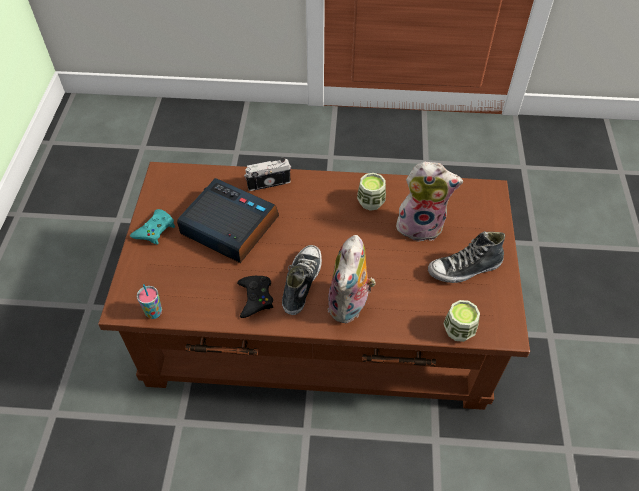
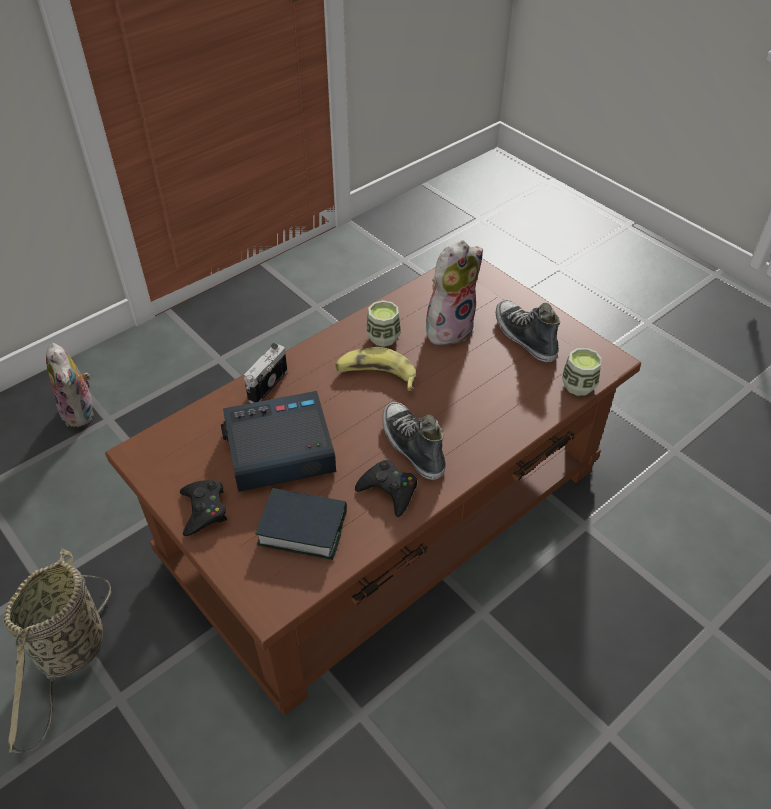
camera: 45 degrees left, 5 degrees down
turquoise game controller [130,209,175,245] -> black game controller [180,480,227,536]
cup [137,284,162,319] -> none
plush toy [327,235,376,323] -> plush toy moved to [46,343,93,427]
shoe [428,231,505,283] -> shoe turned 120 degrees clockwise [496,300,560,362]
none -> basket [4,548,111,753]
none -> book [256,488,347,560]
none -> banana [335,347,416,391]

